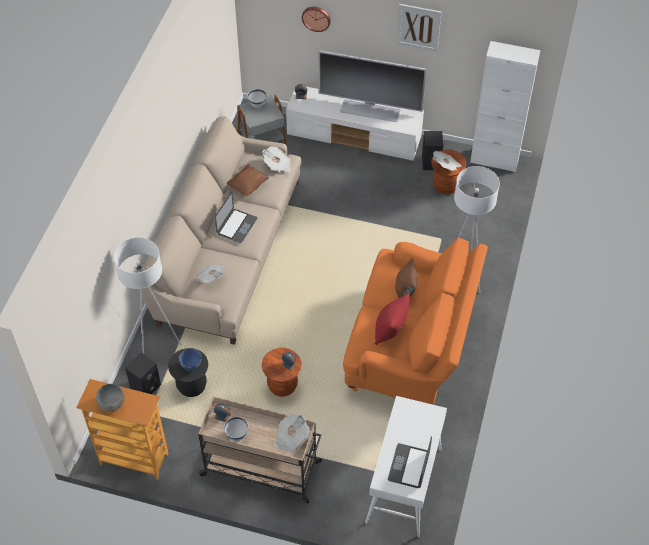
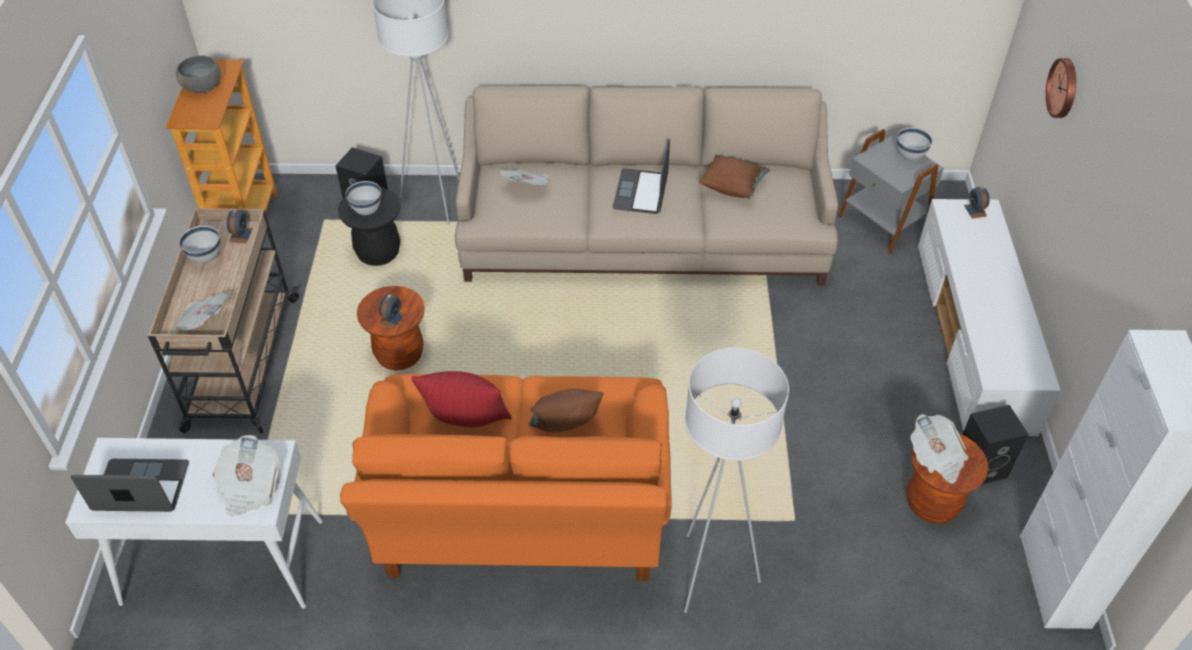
camera: 75 degrees right, 5 degrees down
blue bowl [179,348,202,371] -> white bowl [346,181,381,215]
laptop [215,192,257,243] -> laptop turned 90 degrees clockwise [613,139,670,214]
newspaper [263,146,291,173] -> newspaper moved to [213,435,280,516]
television [318,51,427,122] -> none
picture [397,4,441,52] -> none

